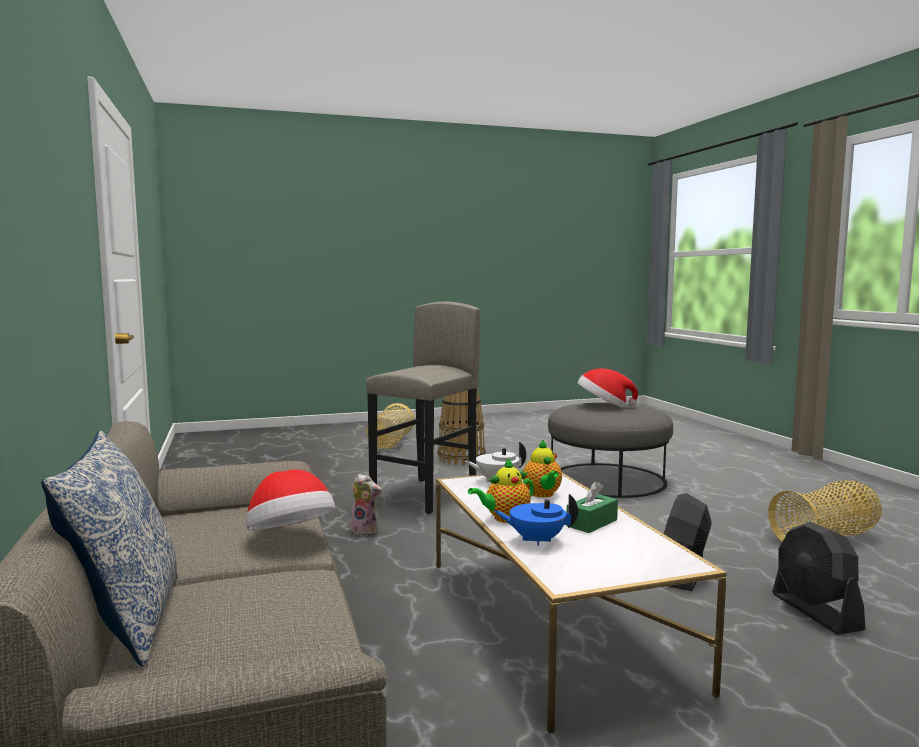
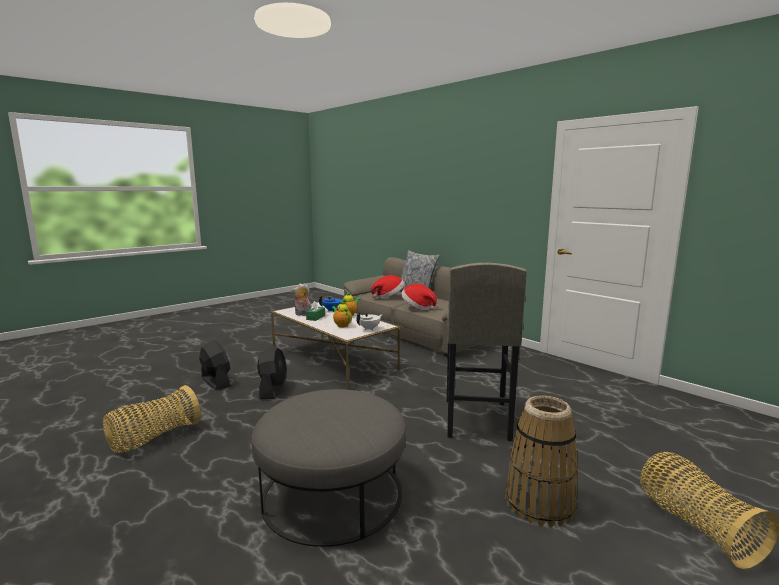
camera: 155 degrees right, 5 degrees up
plush toy [350,474,382,536] -> plush toy moved to [291,283,311,316]
hat [578,368,638,408] -> hat moved to [371,275,405,299]

